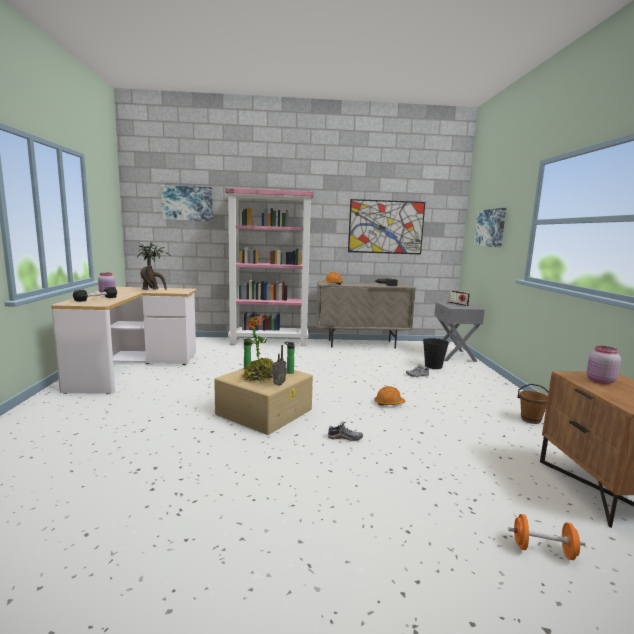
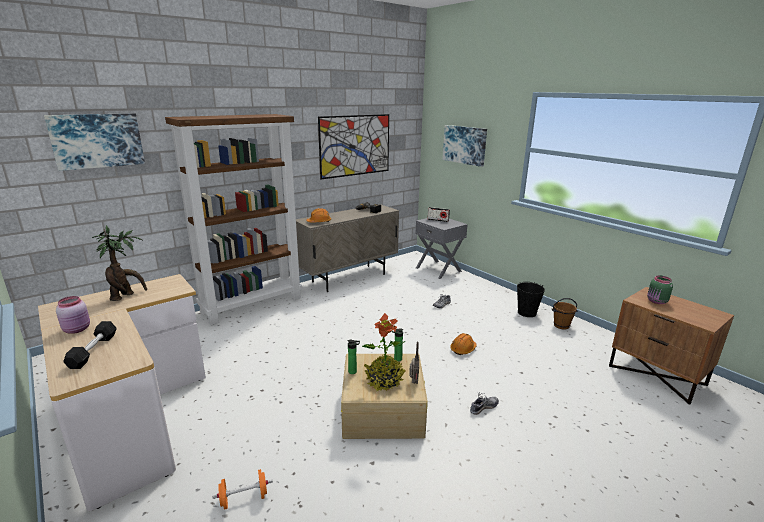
camera: 35 degrees left, 10 degrees up
pink bookcase [225,188,314,346] -> brown bookcase [165,114,302,325]
black bucket [423,338,449,369] -> black bucket moved to [517,282,545,317]
orange dumbbell [508,514,585,560] -> orange dumbbell moved to [212,469,273,510]
pink jar [587,346,621,384] -> green jar [647,275,673,304]

